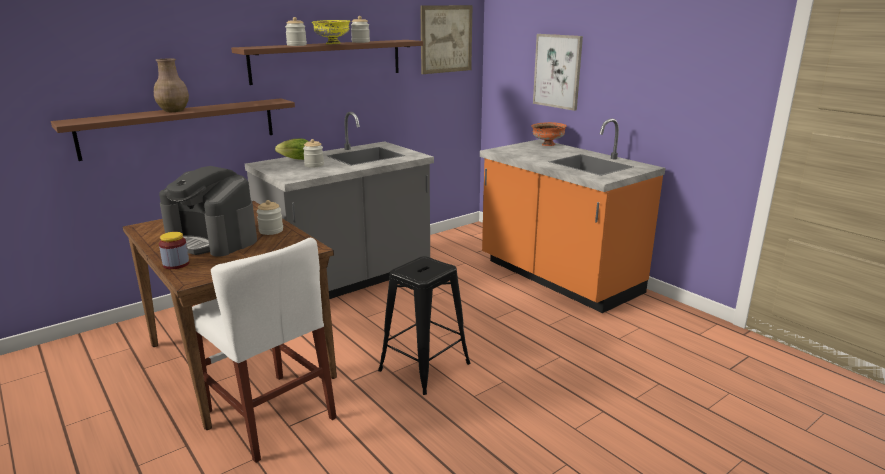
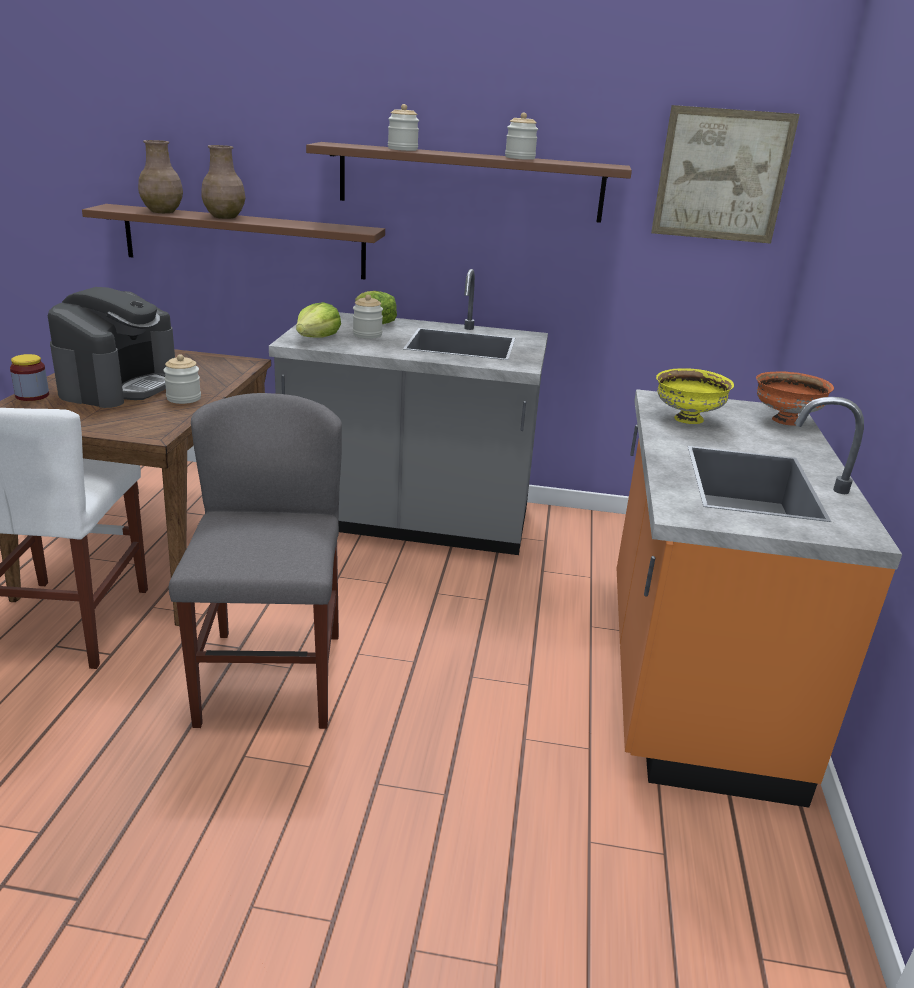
camera: 45 degrees right, 5 degrees up
coffee machine [159,166,257,256] -> coffee machine turned 150 degrees counterclockwise [48,287,175,408]
yellow bowl [312,20,350,44] -> yellow bowl moved to [656,368,734,424]
black stool [378,256,470,395] -> grey chair [169,393,342,729]
picture [533,34,583,111] -> none
none -> brown vase [138,140,183,213]
none -> lettuce [296,302,341,338]

